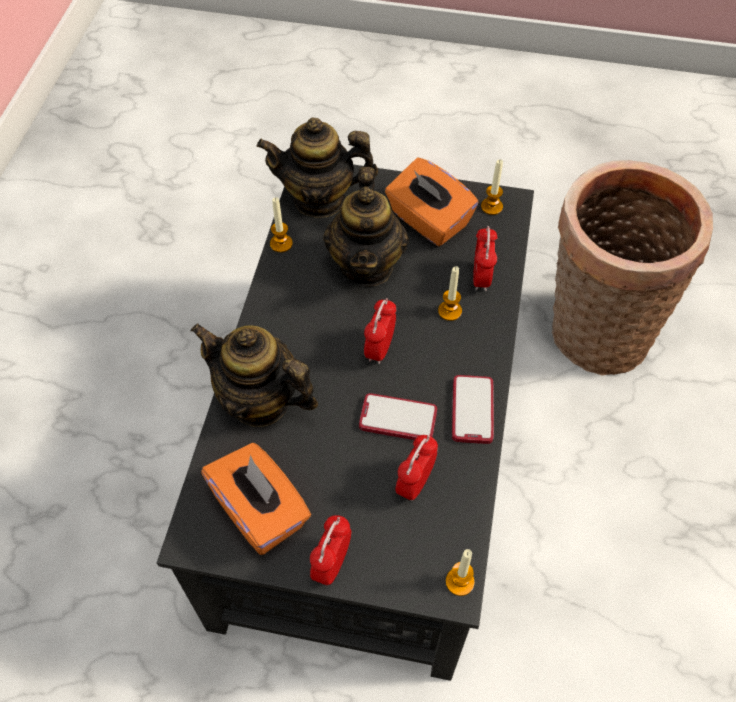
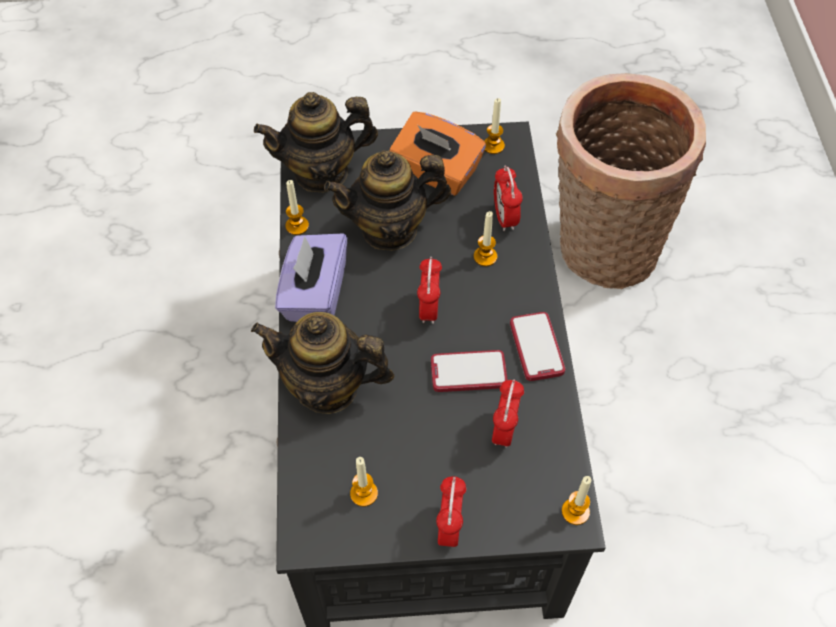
camera: 15 degrees left, 0 degrees up
orange tissue box [201,443,311,555] -> candle [350,457,378,507]
teapot [323,167,409,287] -> teapot turned 90 degrees clockwise [324,150,451,251]
none -> purple tissue box [275,233,347,322]

